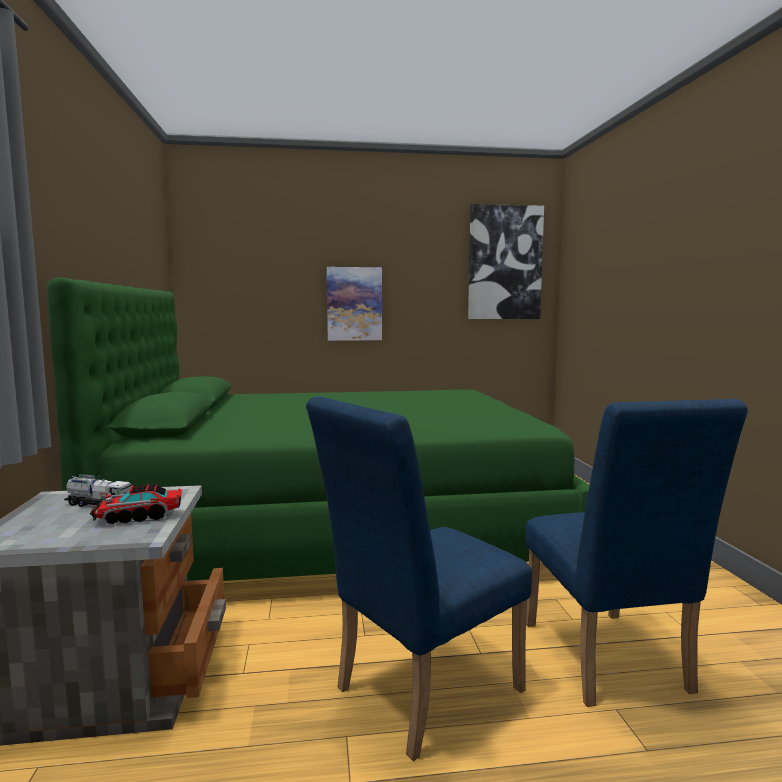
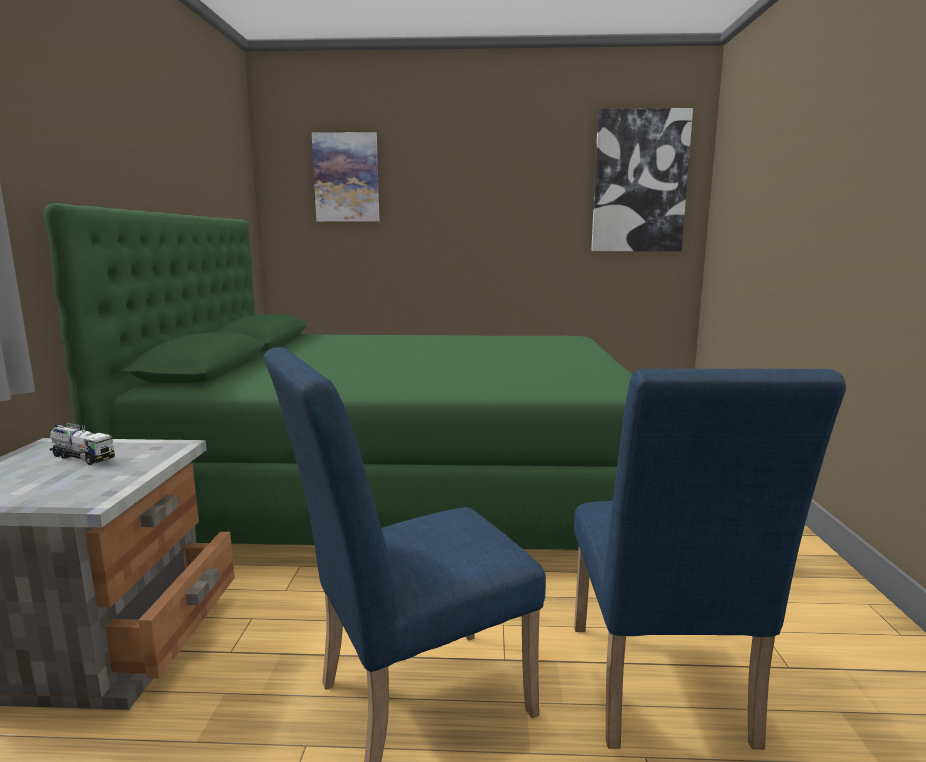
camera: 10 degrees right, 5 degrees up
toy truck [90,484,182,525] -> none
picture [327,267,382,341] -> picture moved to [312,132,379,222]

